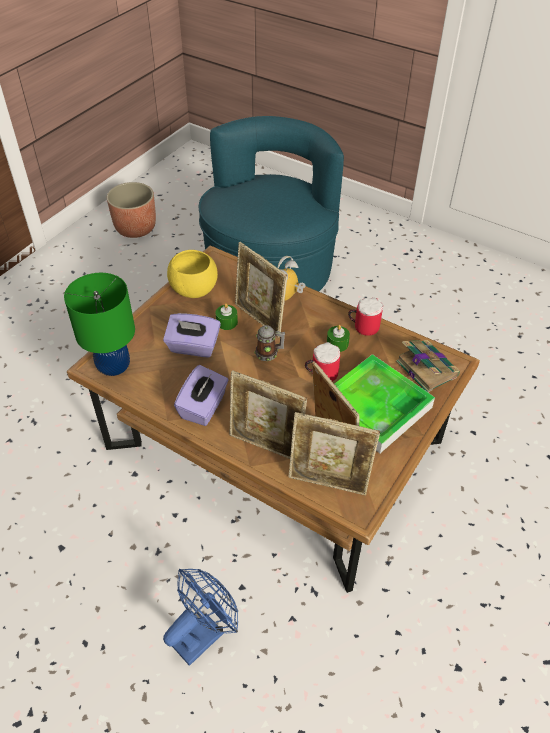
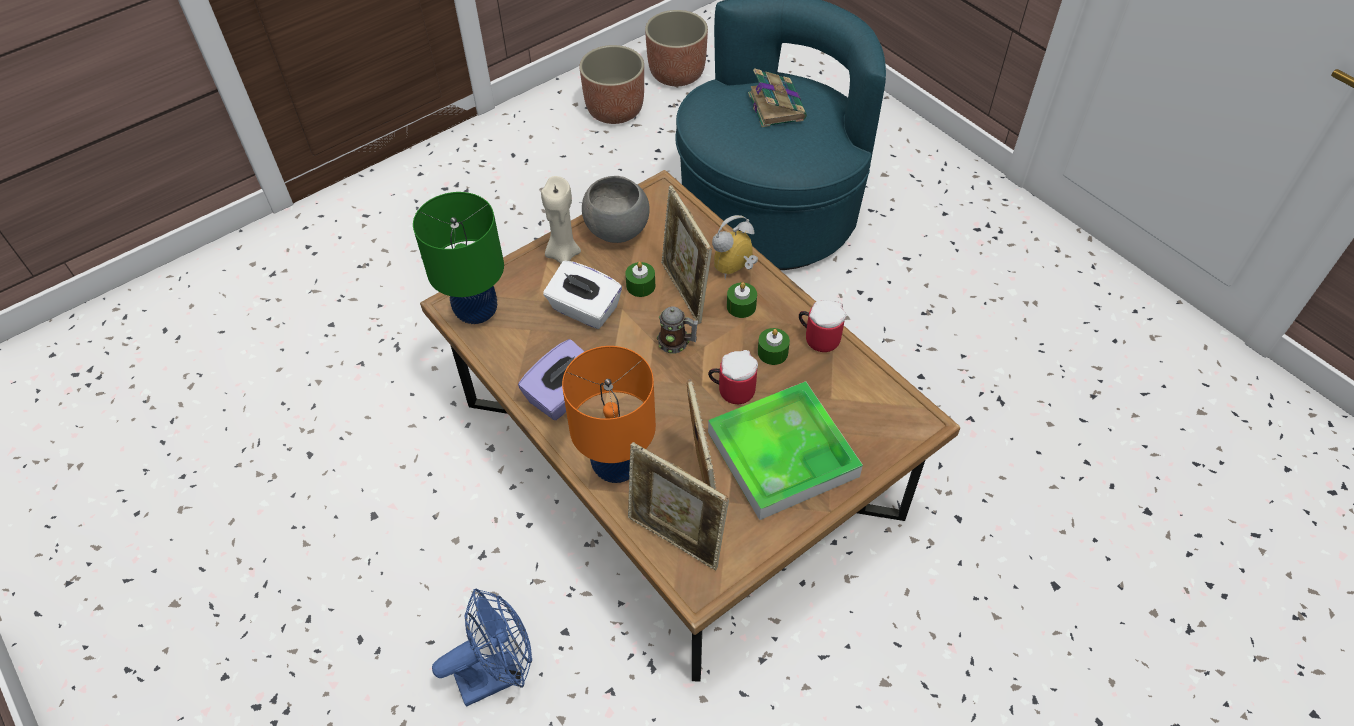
camera: 20 degrees right, 5 degrees up
purple tissue box [163,313,221,358] -> white tissue box [543,261,622,329]
yellow bowl [167,250,218,298] -> grey bowl [582,176,650,243]
picture frame [230,370,307,459] -> orange table lamp [562,346,656,483]
book [396,340,460,392] -> book moved to [748,68,807,127]
none -> beige candle [541,176,581,264]
none -> planter [645,10,708,86]
none -> green candle [727,282,757,318]

